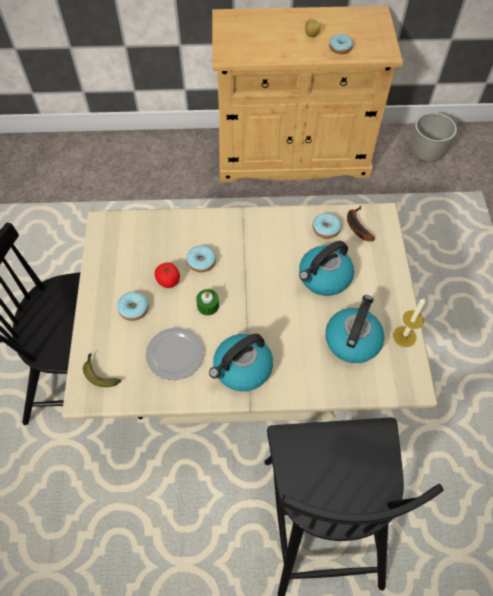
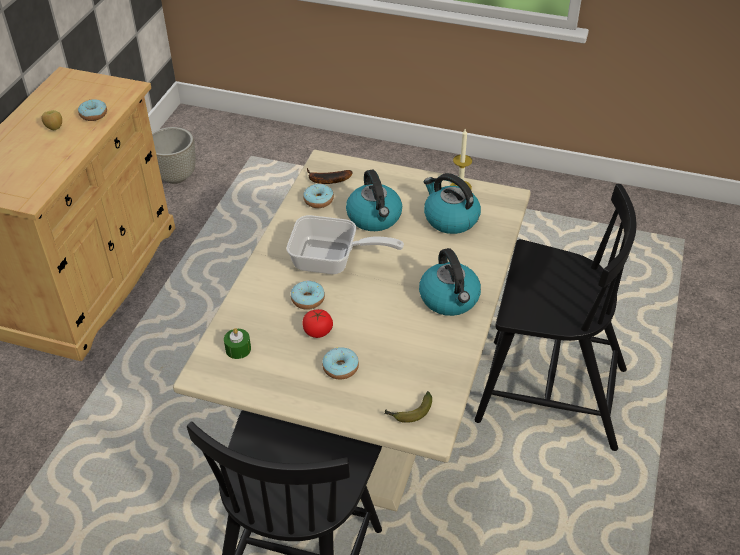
camera: 70 degrees left, 15 degrees down
plate [146,327,204,380] -> none
green candle [196,289,219,315] -> green candle moved to [224,328,251,359]
none -> frying pan [286,215,404,274]

